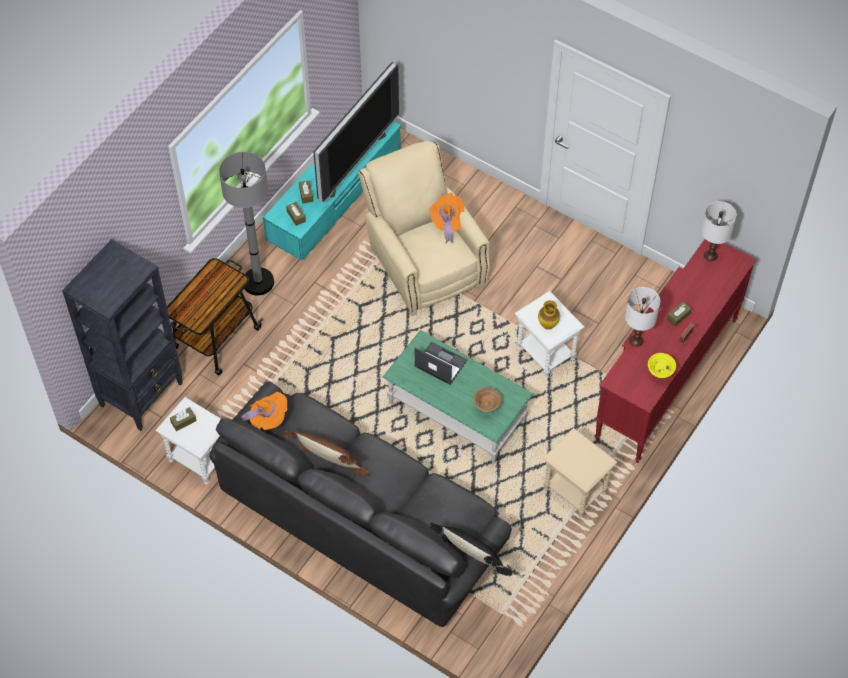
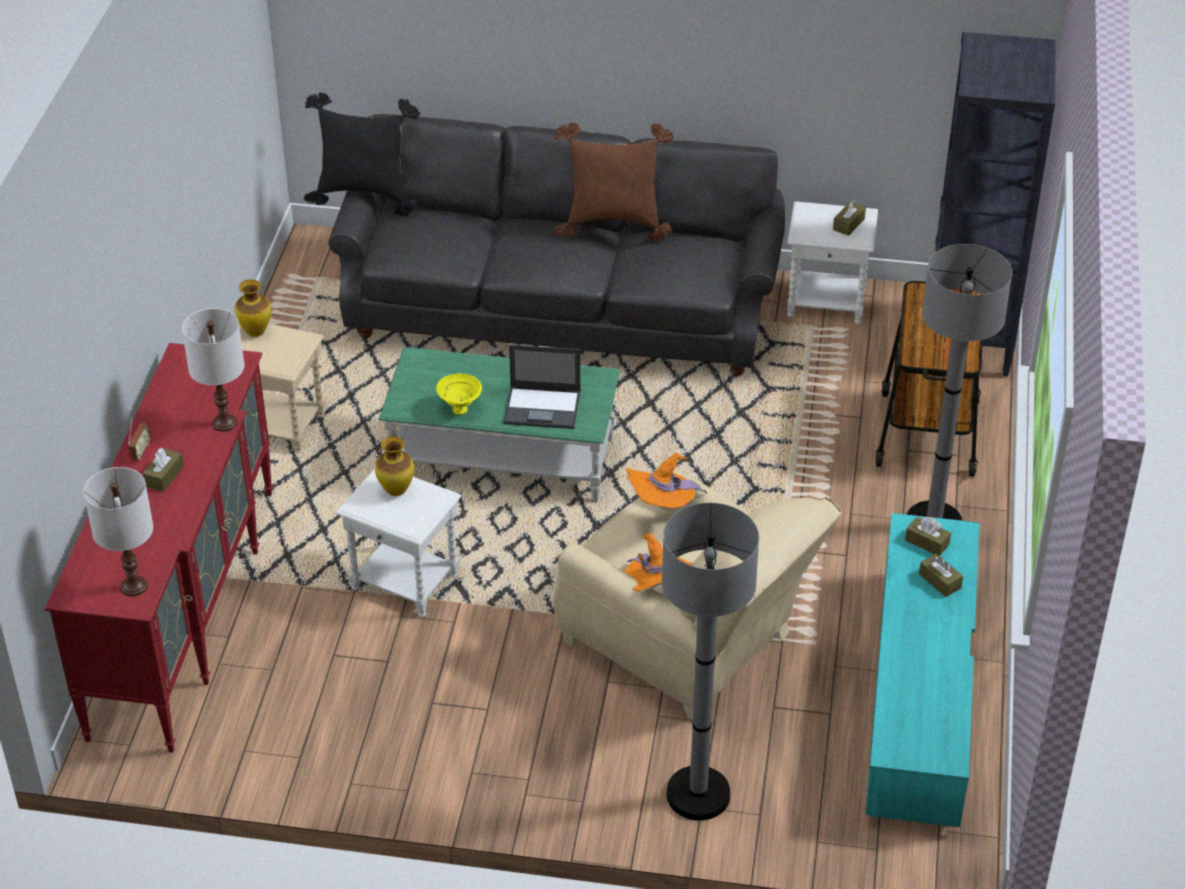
camera: 155 degrees right, 15 degrees down
orange hat [241,392,287,430] -> orange hat moved to [626,452,707,508]
television [313,62,399,203] -> none
brown bowl [474,387,502,412] -> none
yellow bowl [648,353,676,378] -> yellow bowl moved to [436,373,482,415]
none -> vase [235,279,271,337]
none -> grey floor lamp [662,503,759,820]

